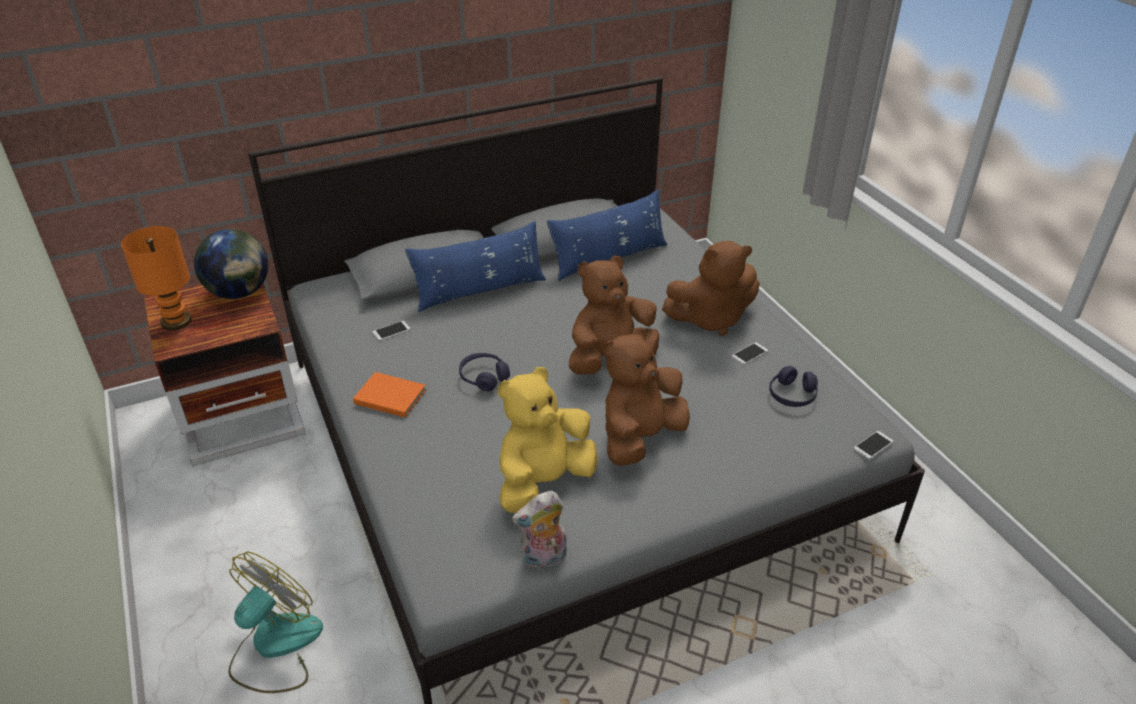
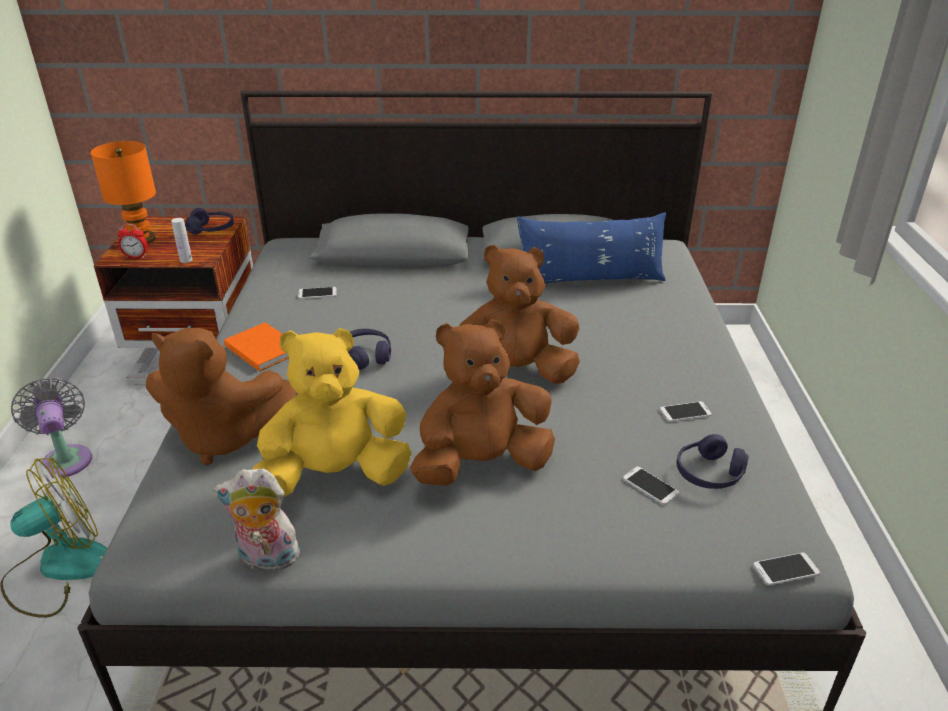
camera: 25 degrees right, 5 degrees down
globe [194,229,268,299] -> purple headphones [185,208,234,235]
blue pillow [405,221,546,312] -> none
brown plush toy [662,241,760,336] -> brown plush toy moved to [146,328,297,465]
none -> grey fan [11,377,92,478]
none -> alarm clock [117,224,148,258]
none -> white bottle [171,218,192,263]
none -> phone [623,467,679,505]

